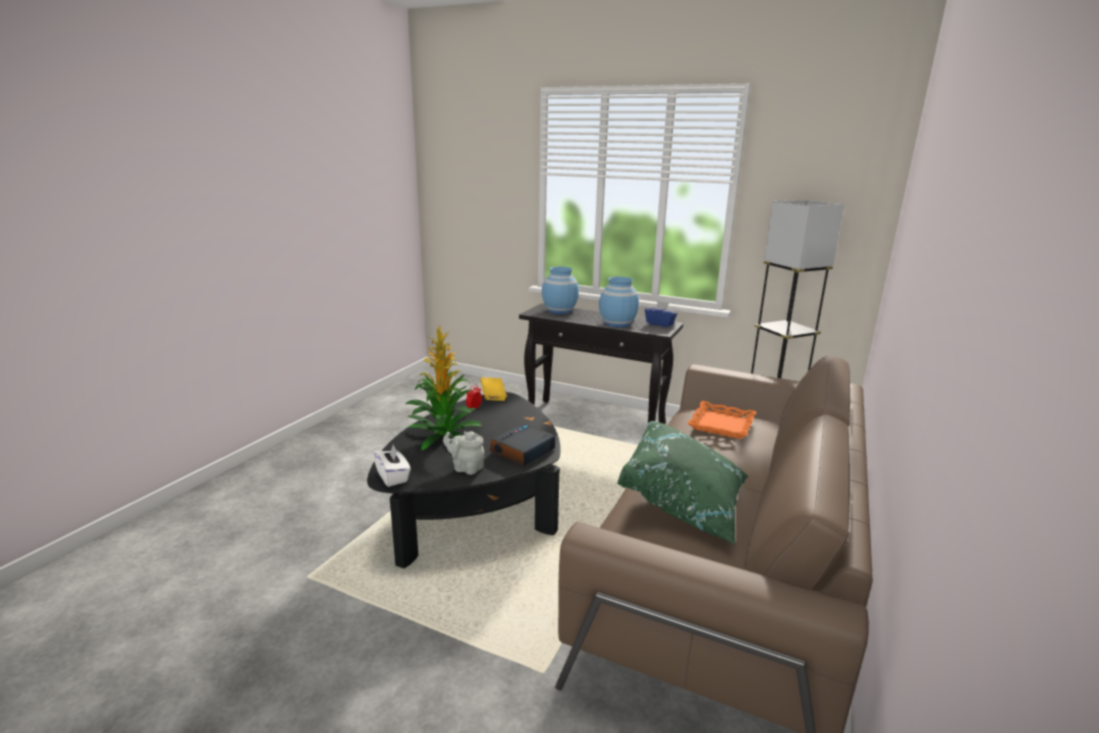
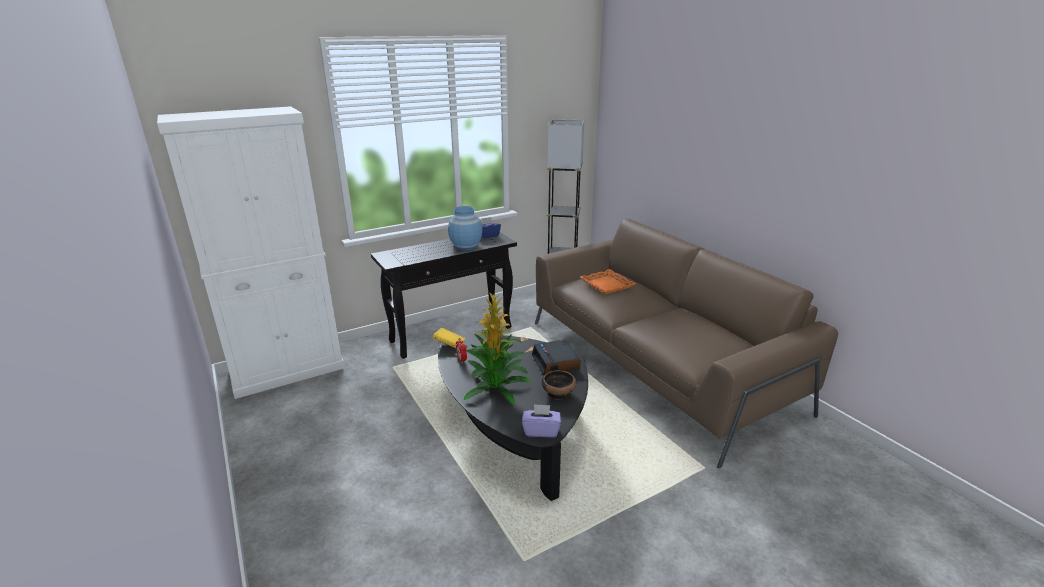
camera: 55 degrees left, 5 degrees up
white tissue box [373,445,411,487] -> purple tissue box [522,404,561,437]
grey teapot [443,431,485,475] -> bowl [542,370,576,400]
blue vase [542,267,579,314] -> none
green pillow [617,421,748,545] -> none
none -> white cabinet [157,106,345,399]

